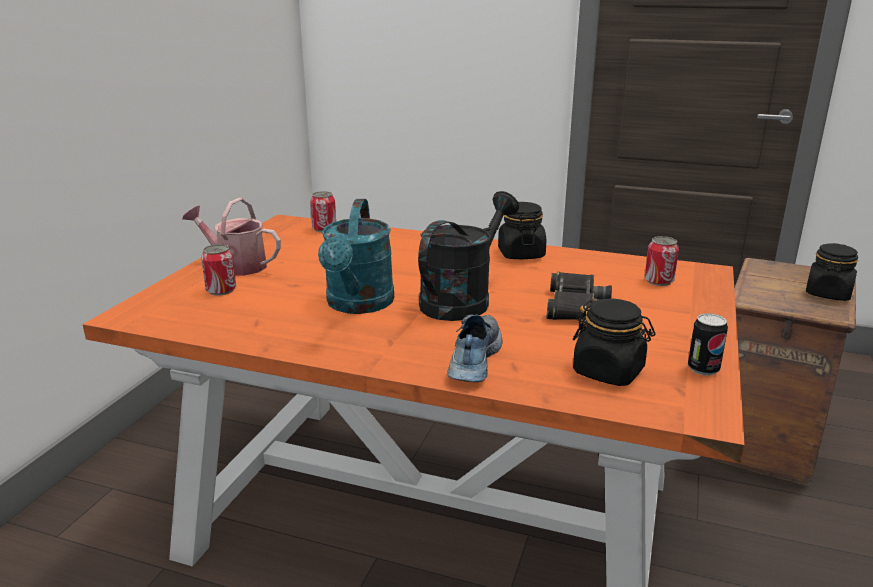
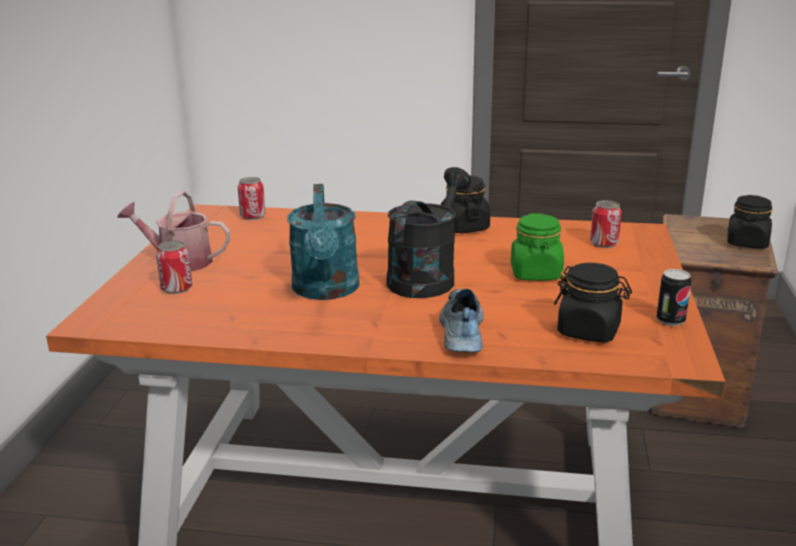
camera: 10 degrees left, 0 degrees up
black binoculars [547,272,612,320] -> green jar [511,214,564,281]

